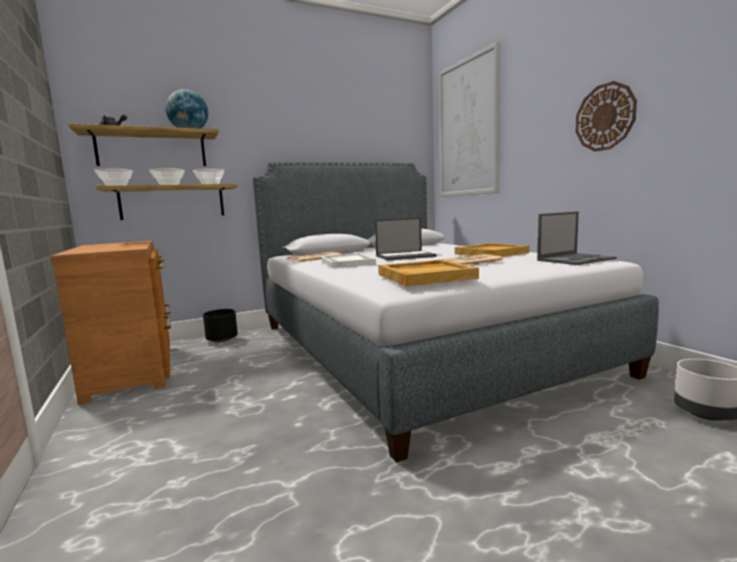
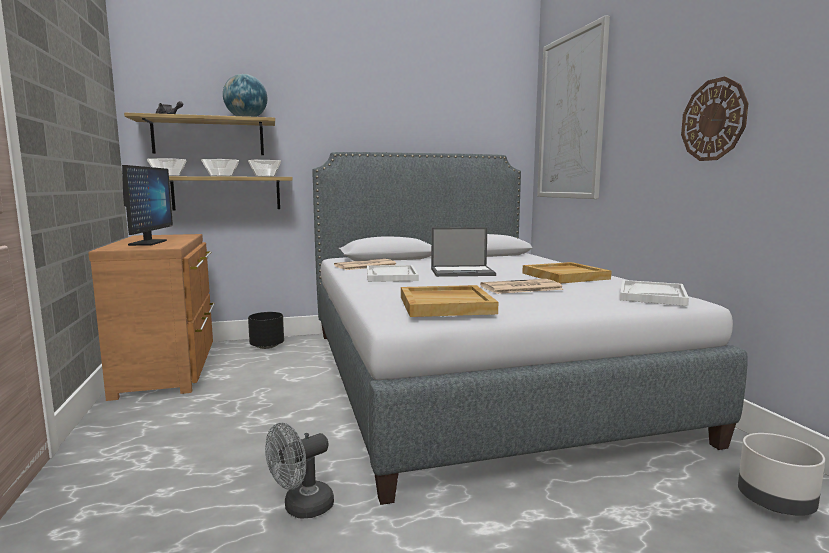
camera: 10 degrees right, 0 degrees up
laptop [537,211,617,265] -> white tray [620,280,689,306]
none -> monitor [122,165,173,246]
none -> grey fan [265,423,334,518]

